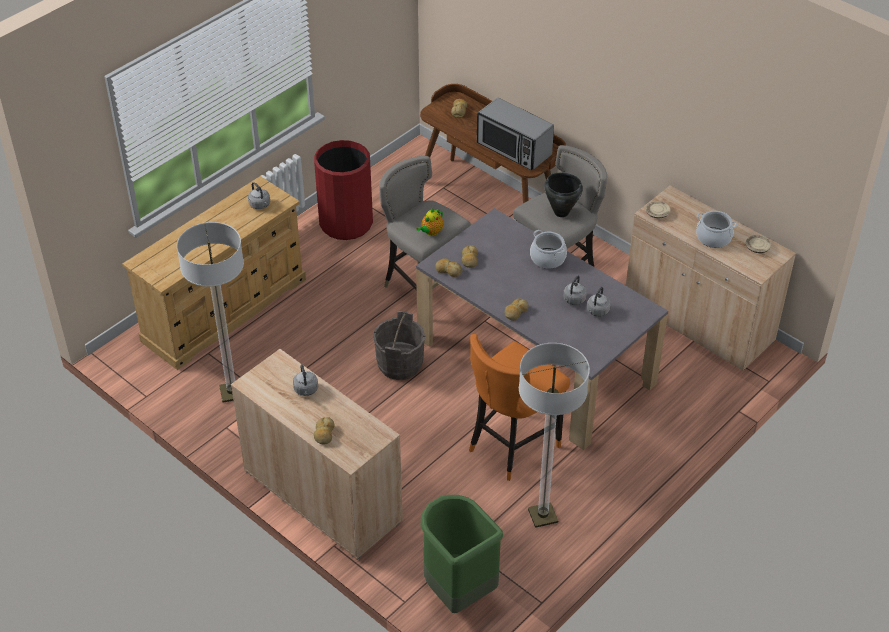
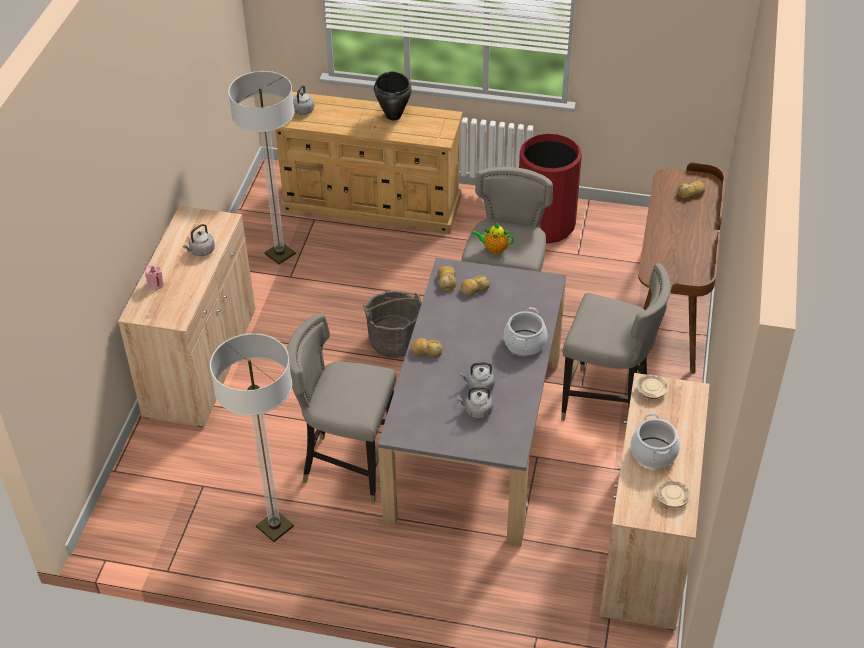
camera: 60 degrees right, 0 degrees up
grey kettle [248,182,270,209] -> grey kettle moved to [293,85,314,115]
bread [314,417,335,444] -> pink candle [145,265,164,290]
green trash can [421,495,503,613] -> none
orange stool [469,334,570,481] -> grey stool [287,313,397,503]
microwave [477,98,554,171] -> none
black cooking pot [544,172,583,217] -> black cooking pot moved to [374,72,412,120]

